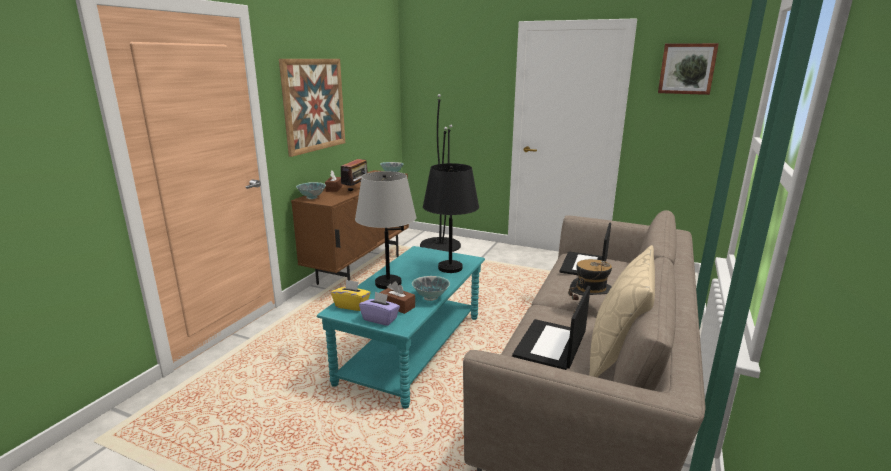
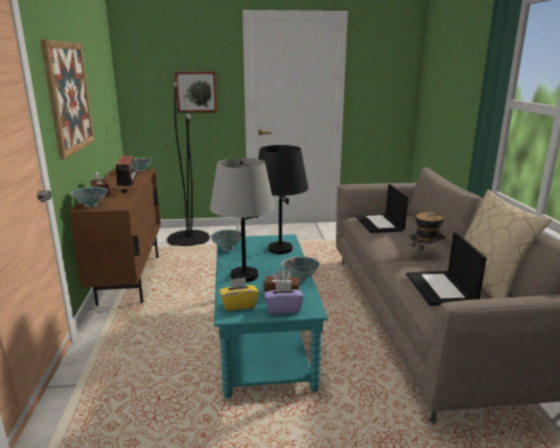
camera: 30 degrees left, 0 degrees up
picture [658,43,719,95] -> picture moved to [174,71,217,113]
none -> bowl [210,229,241,251]

